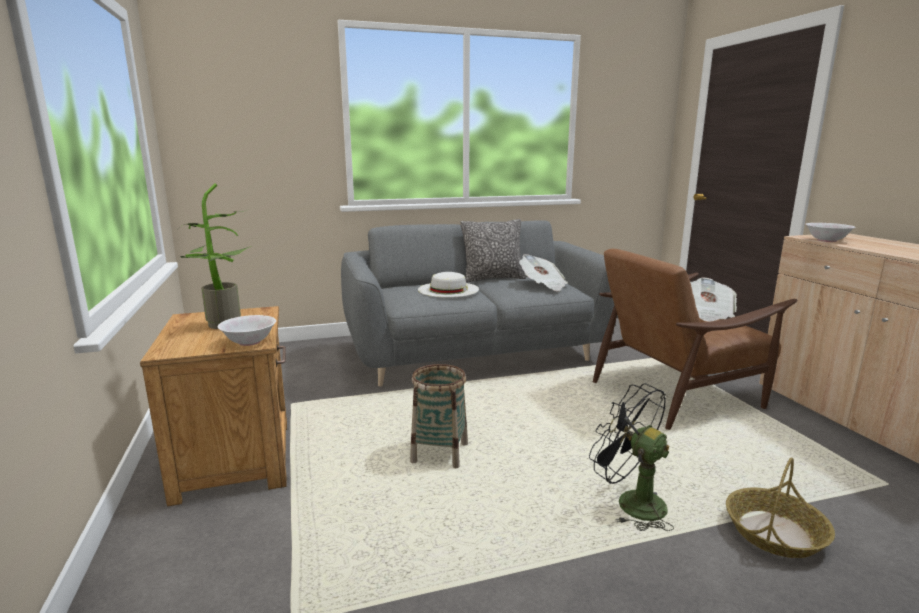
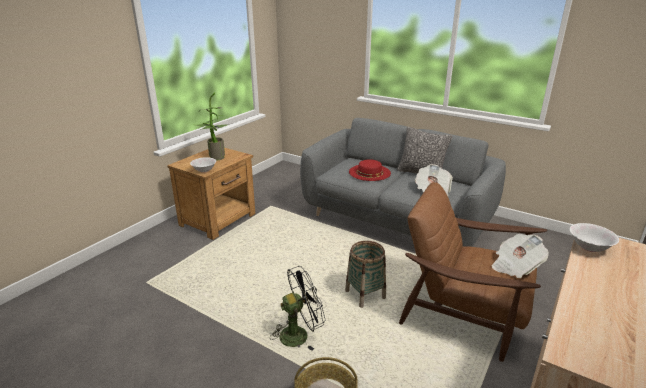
camera: 50 degrees right, 10 degrees up
basket [410,364,468,468] -> basket moved to [345,241,386,308]
white hat [418,272,479,297] -> red hat [349,159,391,181]
black fan [589,383,674,531] -> black fan turned 60 degrees clockwise [270,266,326,351]

